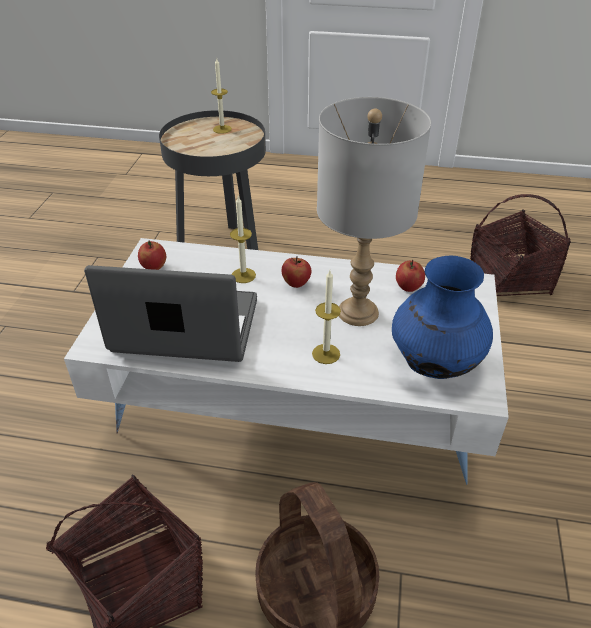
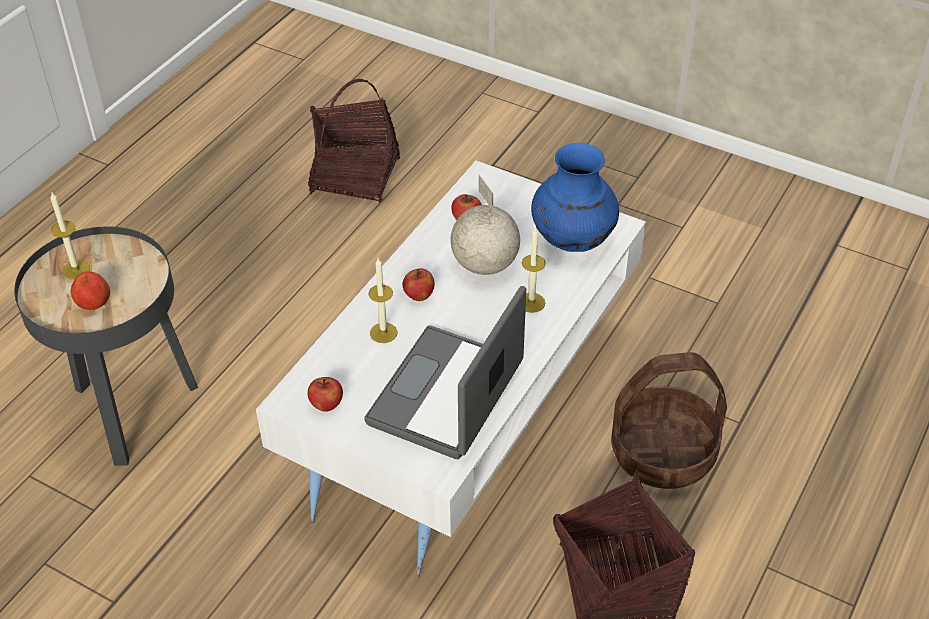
camera: 70 degrees left, 5 degrees up
grey table lamp [317,97,431,326] -> globe [451,175,520,275]
none -> apple [71,271,110,310]

